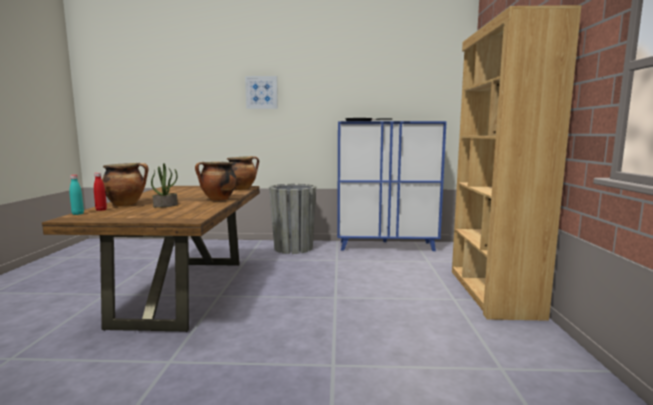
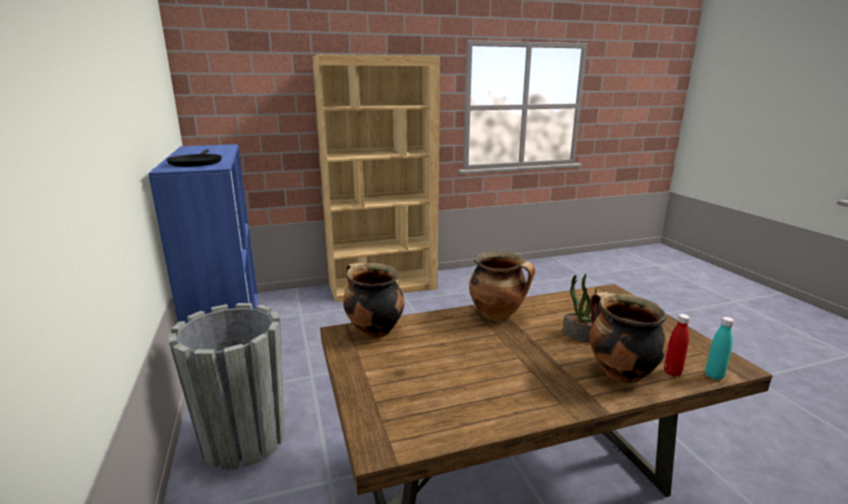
camera: 110 degrees left, 10 degrees up
picture [245,76,278,109] -> none

